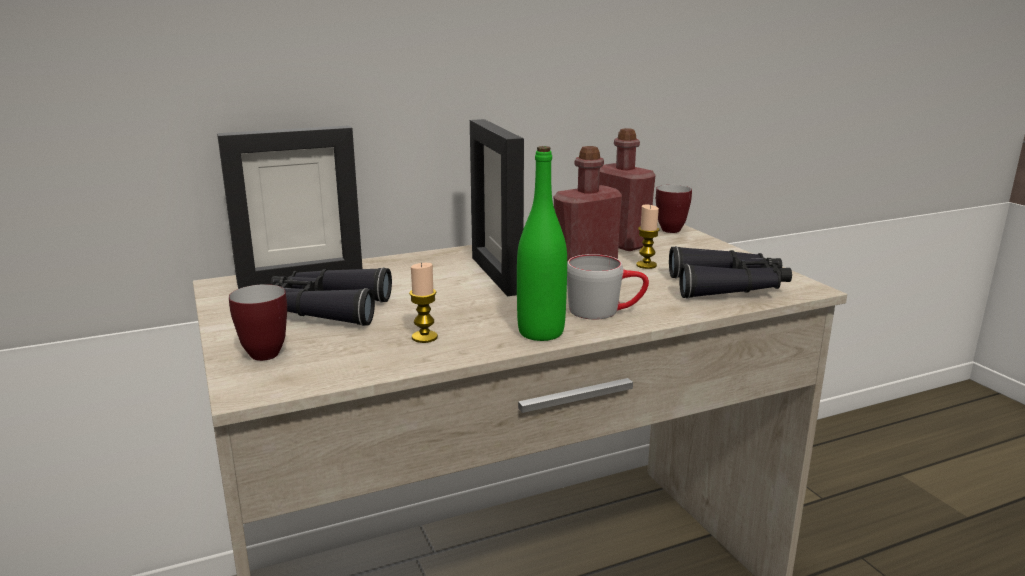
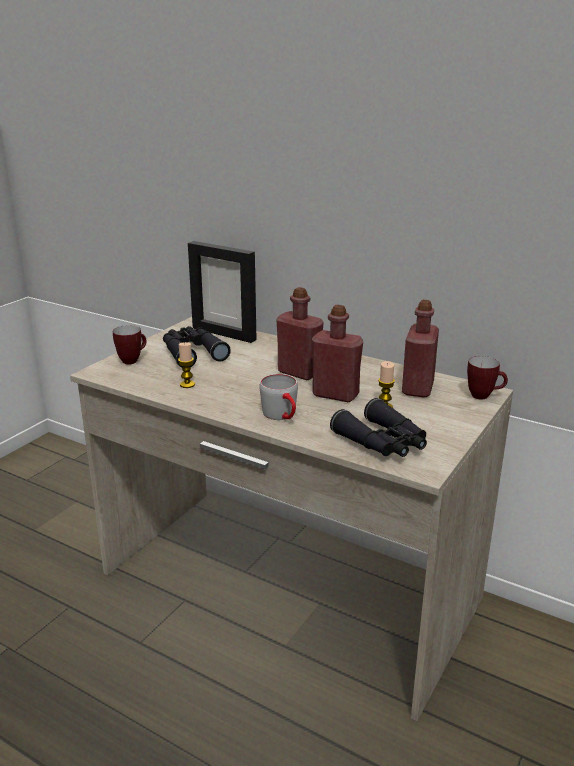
camera: 55 degrees right, 5 degrees up
picture frame [470,119,524,296] -> red bottle [276,287,323,380]
green bottle [517,146,567,341] -> none

